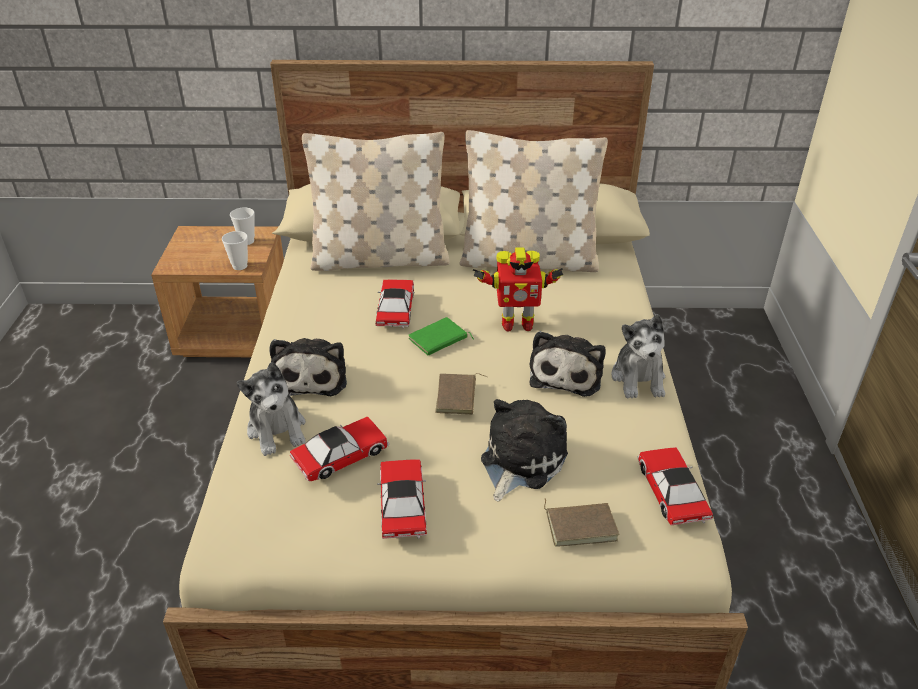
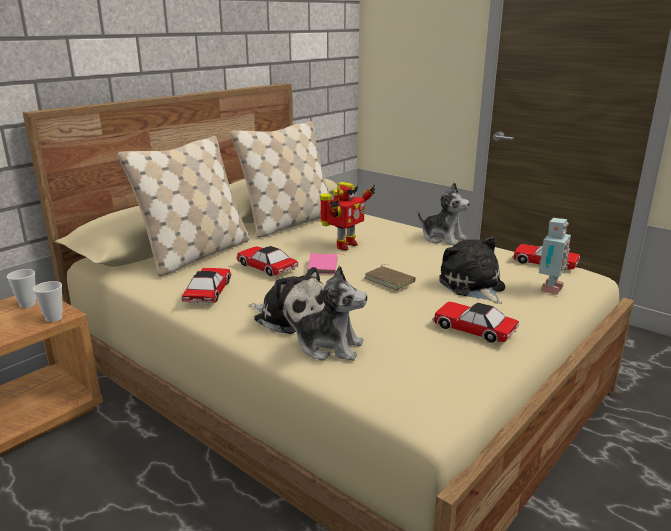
camera: 50 degrees left, 15 degrees down
toy car [290,417,390,481] -> toy car moved to [182,268,231,305]
green book [408,317,474,355] -> pink book [307,253,346,274]
plush toy [530,331,606,397] -> none
brown book [544,498,620,547] -> toy robot [539,218,571,295]

